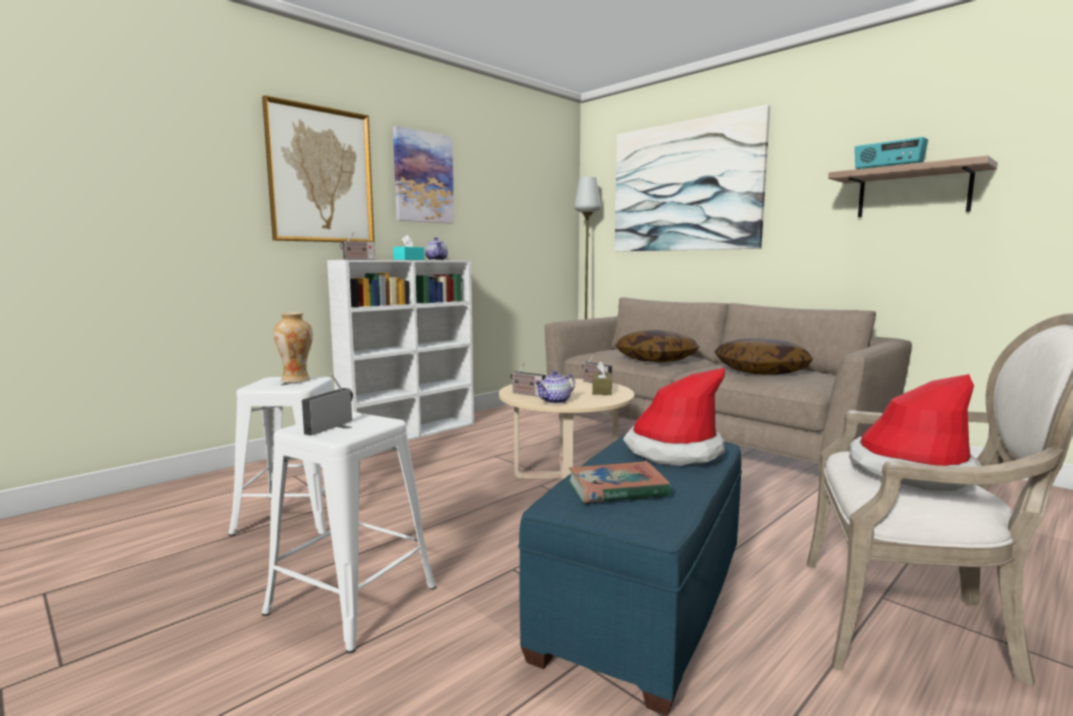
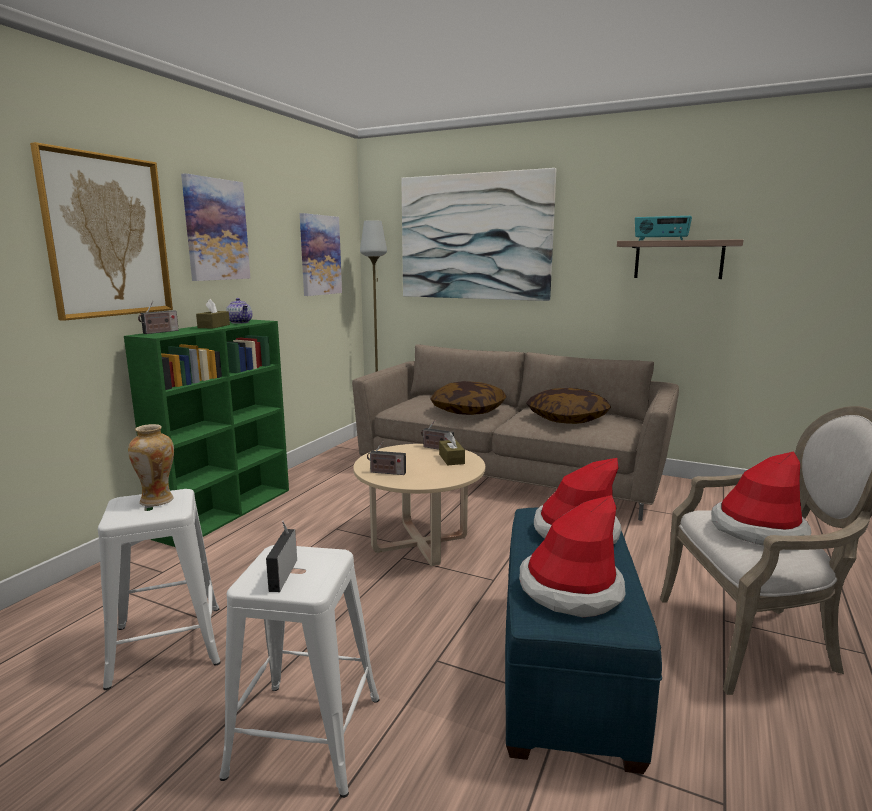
camera: 20 degrees left, 5 degrees up
white bookcase [327,260,474,440] -> green bookcase [124,320,289,547]
turquoise tissue box [393,235,424,260] -> brown tissue box [196,299,230,328]
teapot [534,371,575,404] -> none
book [569,461,671,503] -> hat [519,495,626,617]
none -> picture [300,213,342,296]

